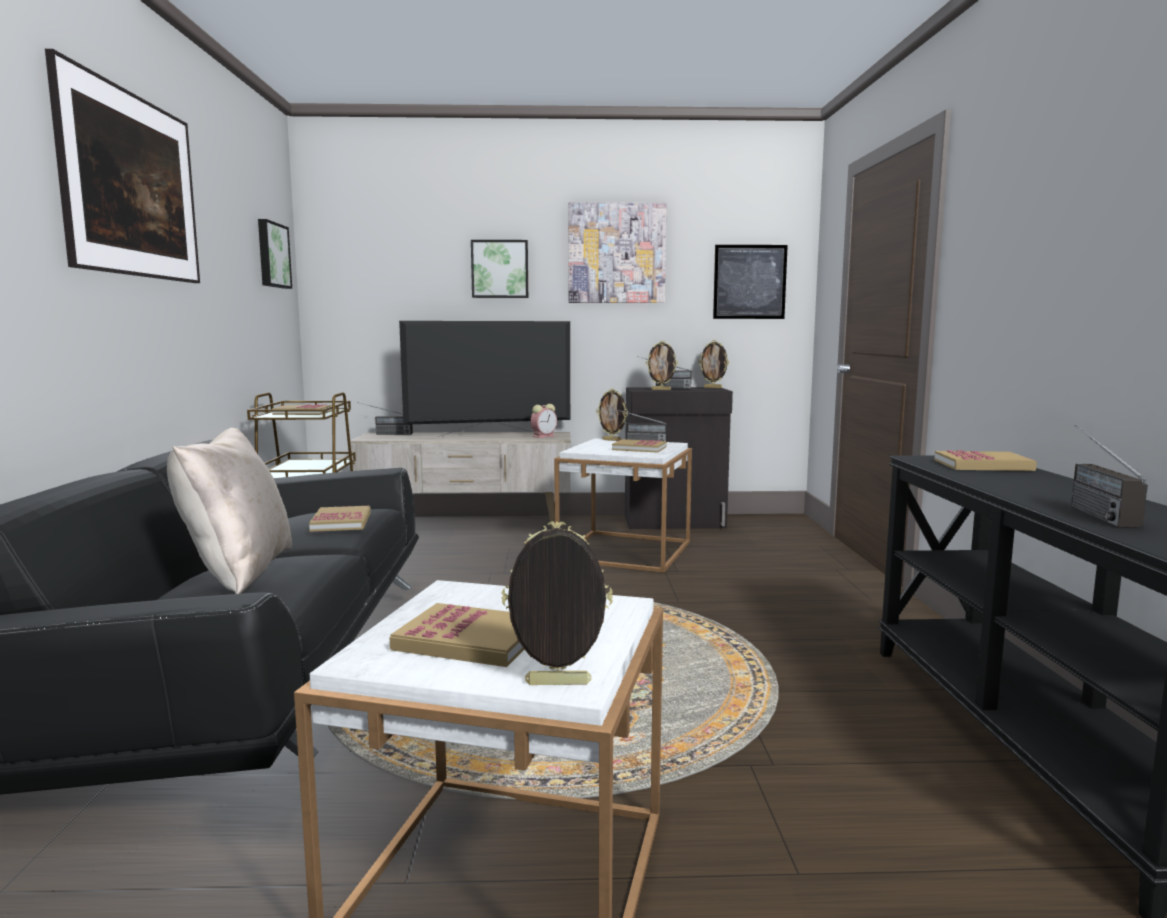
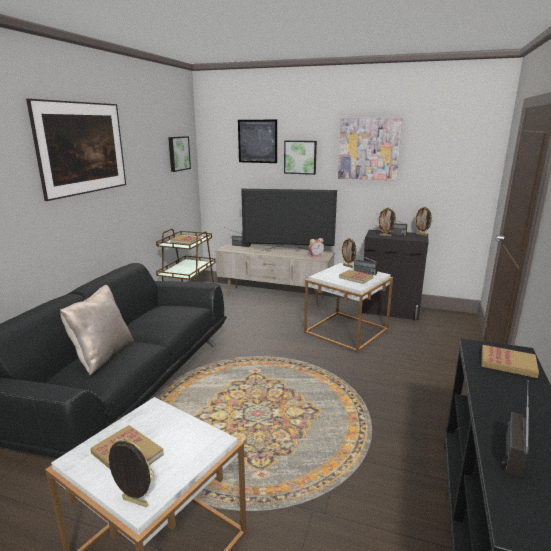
camera: 20 degrees right, 10 degrees up
book [309,506,371,532] -> none
picture [713,245,788,319] -> picture moved to [238,120,277,163]

